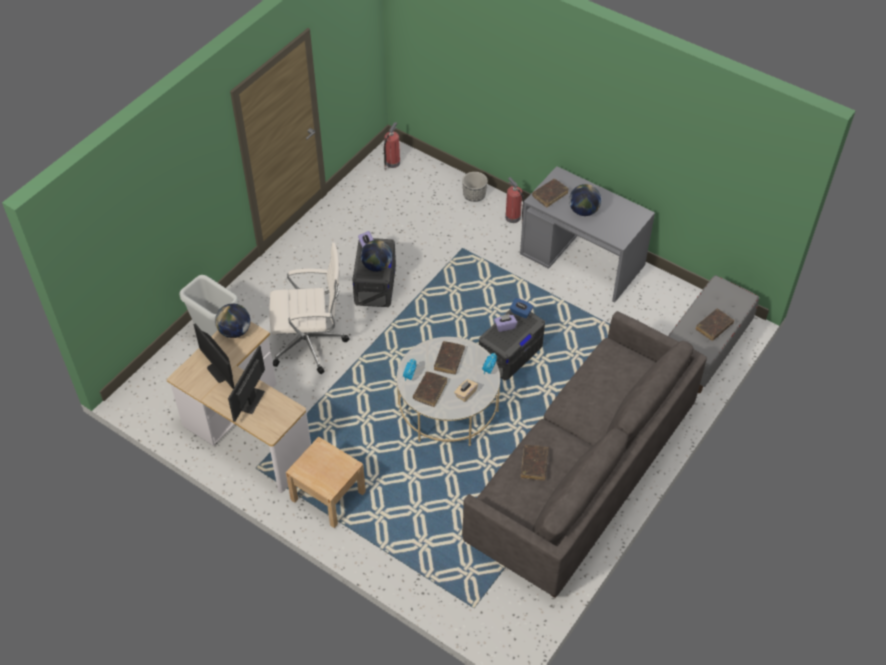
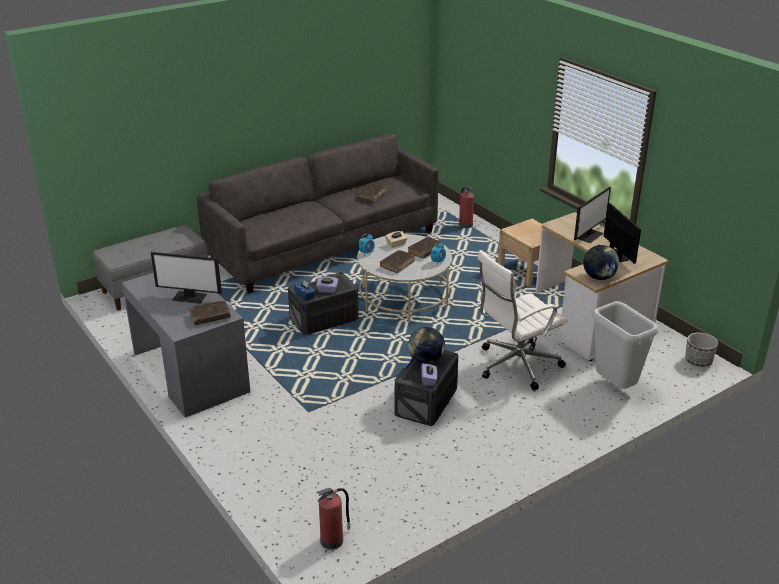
camera: 160 degrees left, 20 degrees down
white office chair [269,242,349,374] -> white office chair turned 45 degrees counterclockwise [478,250,568,390]
planter [462,172,488,202] -> planter moved to [685,333,718,367]
fire extinguisher [505,177,525,223] -> fire extinguisher moved to [459,186,474,228]
globe [569,184,601,216] -> monitor [151,252,222,304]
brown book [696,309,734,341] -> none

